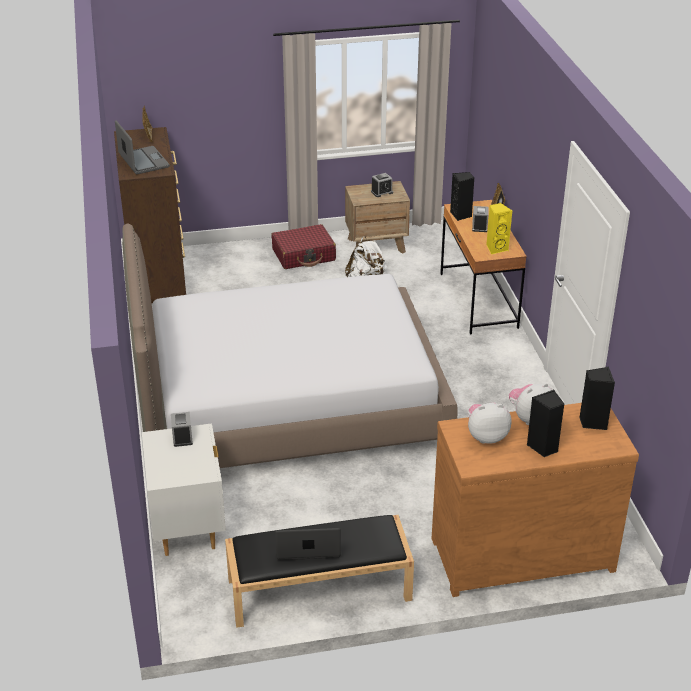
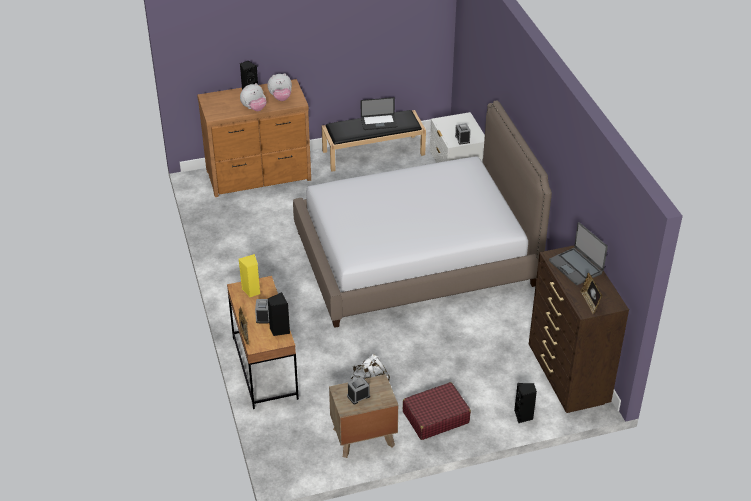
camera: 175 degrees right, 5 degrees up
black speaker [579,367,615,430] -> black speaker moved to [514,383,537,423]

